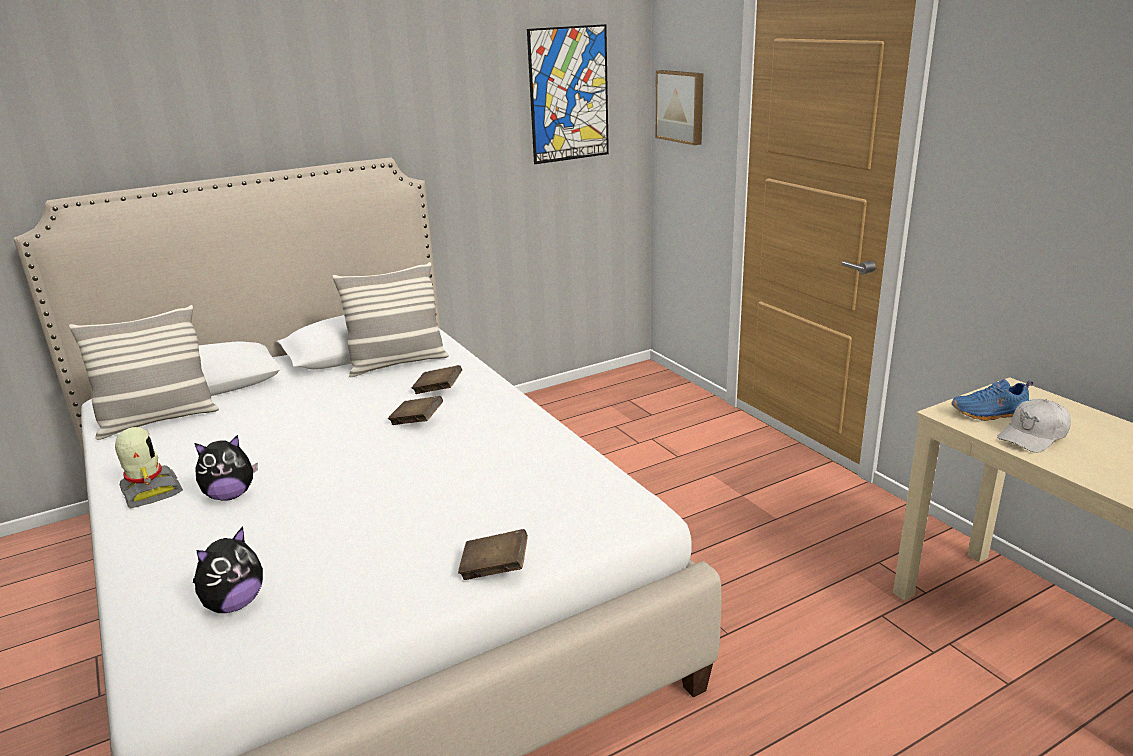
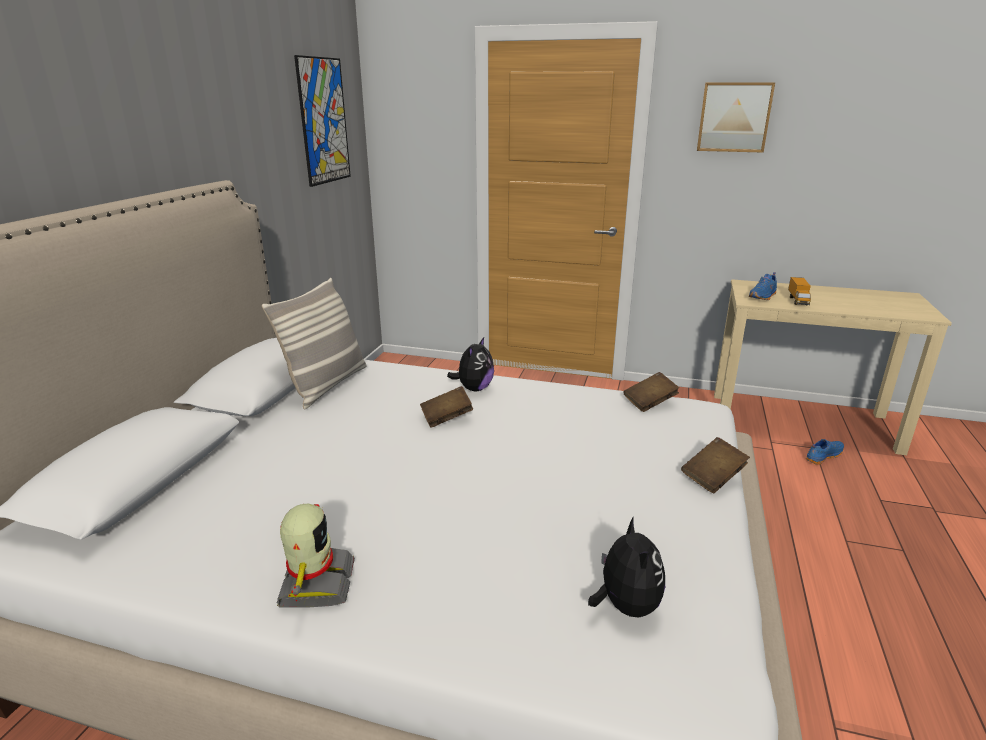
camera: 45 degrees left, 0 degrees up
pillow [69,305,219,440] -> none
toy robot [115,427,183,508] -> toy robot turned 75 degrees clockwise [277,504,355,608]
plush toy [195,435,258,501] -> plush toy moved to [447,337,494,392]
brown book [412,365,462,394] -> brown book moved to [624,372,679,412]
picture [655,70,703,145] -> picture moved to [697,82,775,153]
white cap [997,399,1071,453] -> toy truck [788,277,811,306]
none -> blue shoe [806,439,844,465]

